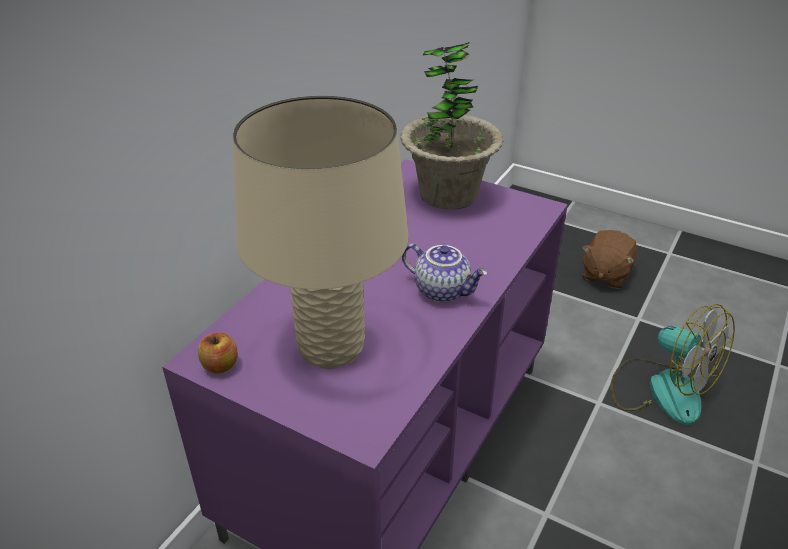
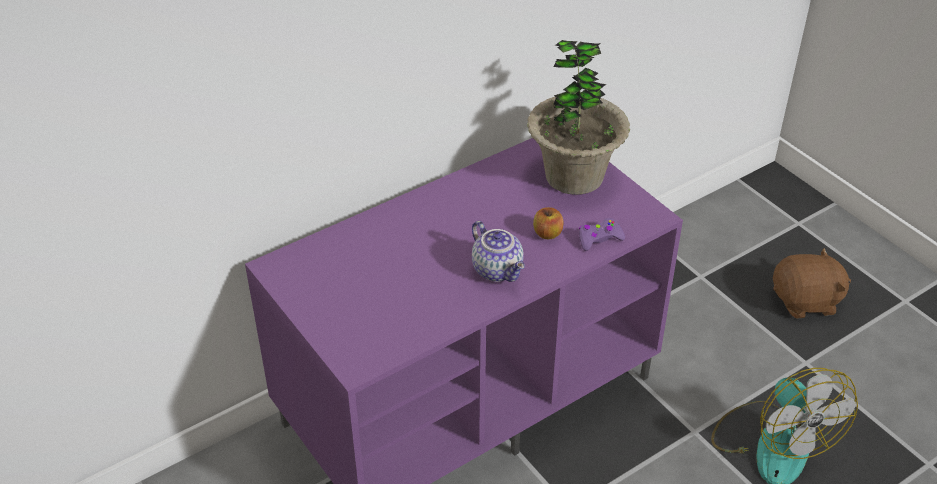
camera: 25 degrees right, 5 degrees up
apple [198,332,238,374] -> apple moved to [533,207,564,239]
beige table lamp [233,96,409,369] -> none
brown plush toy [582,230,637,289] -> brown plush toy turned 150 degrees counterclockwise [773,248,851,319]
none -> purple game controller [579,218,625,251]

